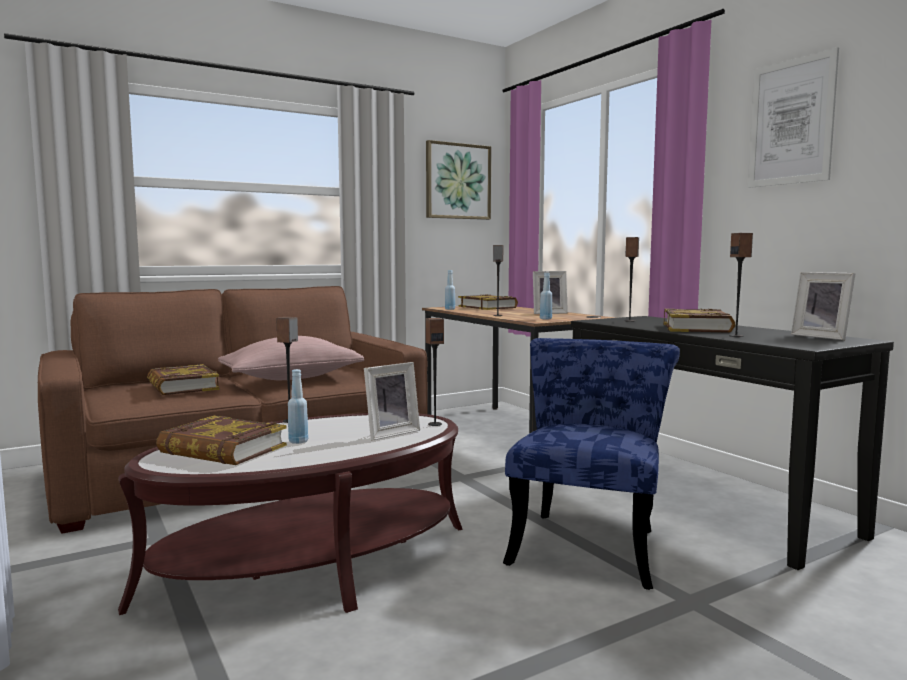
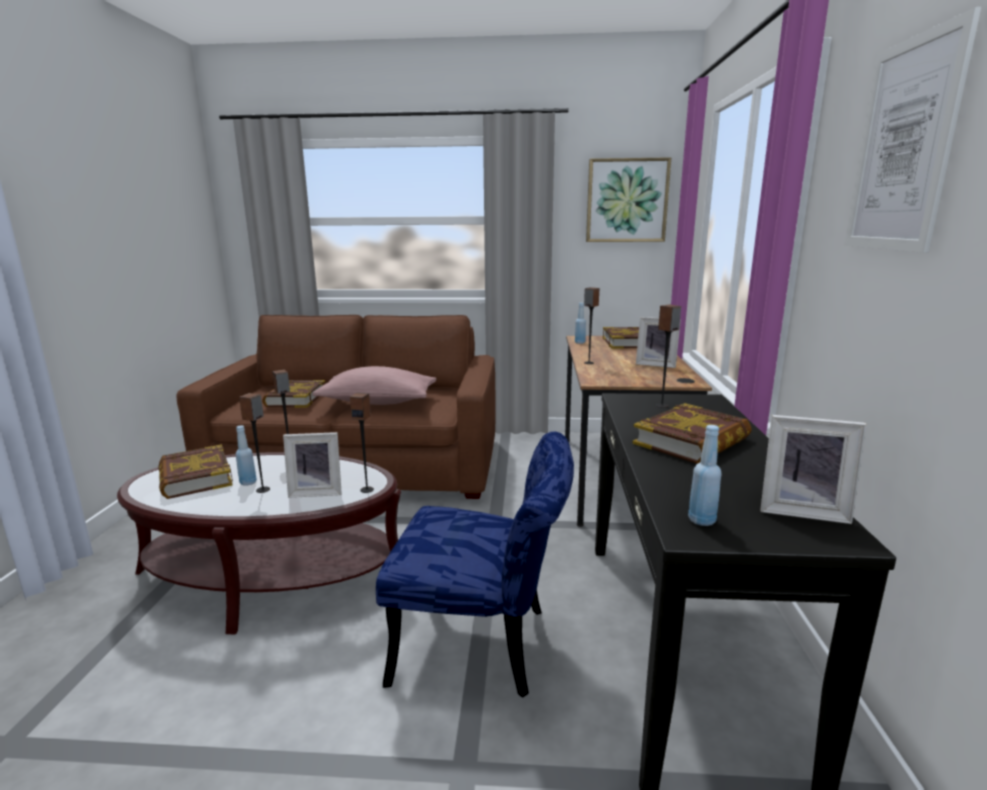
camera: 35 degrees right, 10 degrees up
blue chair [503,338,680,590] -> blue chair turned 45 degrees clockwise [376,432,574,698]
blue bottle [540,273,552,319] -> blue bottle moved to [688,425,722,526]
speaker [729,233,753,337] -> speaker moved to [239,393,270,493]
picture frame [791,272,855,340] -> picture frame turned 75 degrees counterclockwise [760,415,866,524]

